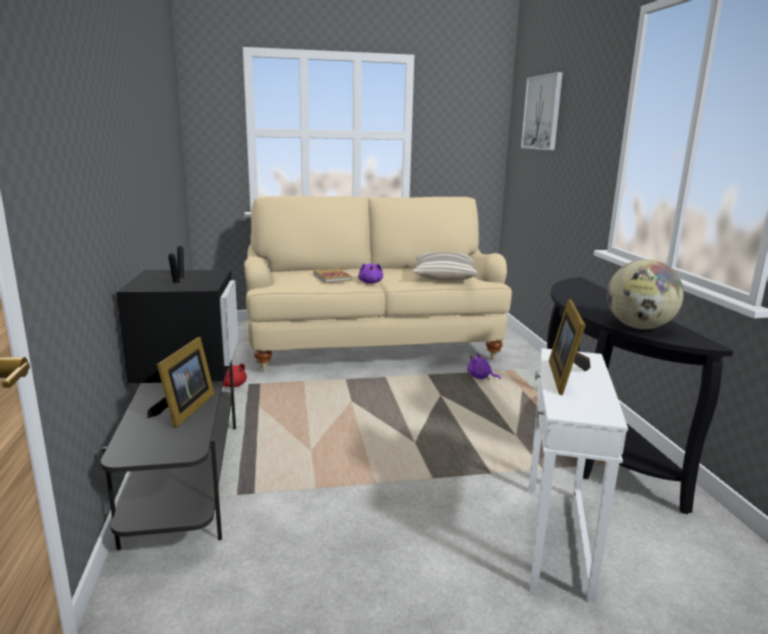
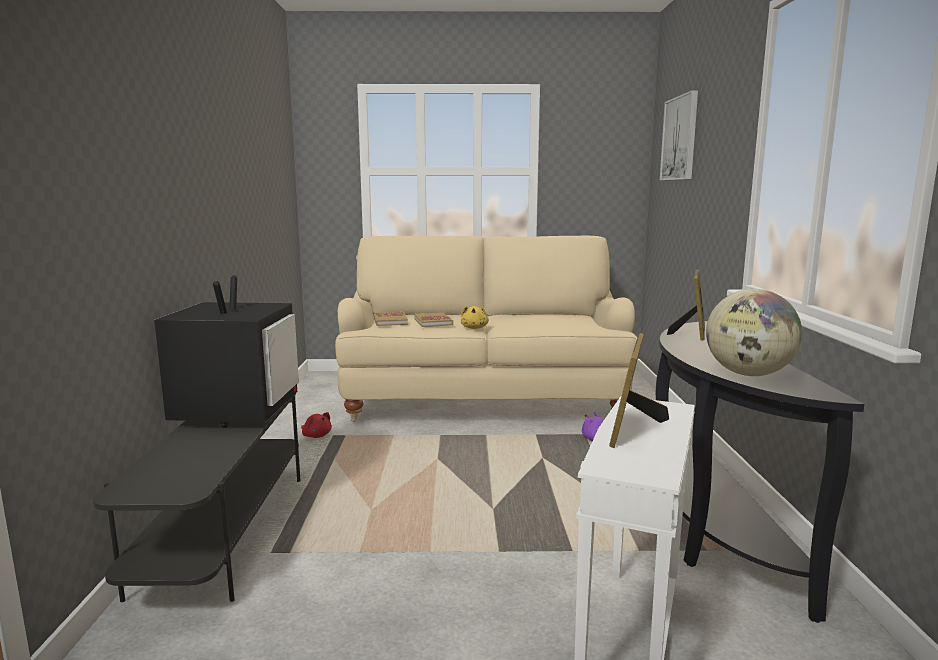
camera: 10 degrees right, 5 degrees down
picture frame [147,337,215,428] -> picture frame moved to [667,269,705,341]
purple plush toy [358,263,383,284] -> yellow plush toy [461,306,489,329]
pillow [412,252,478,281] -> none
none -> book [374,312,408,326]

